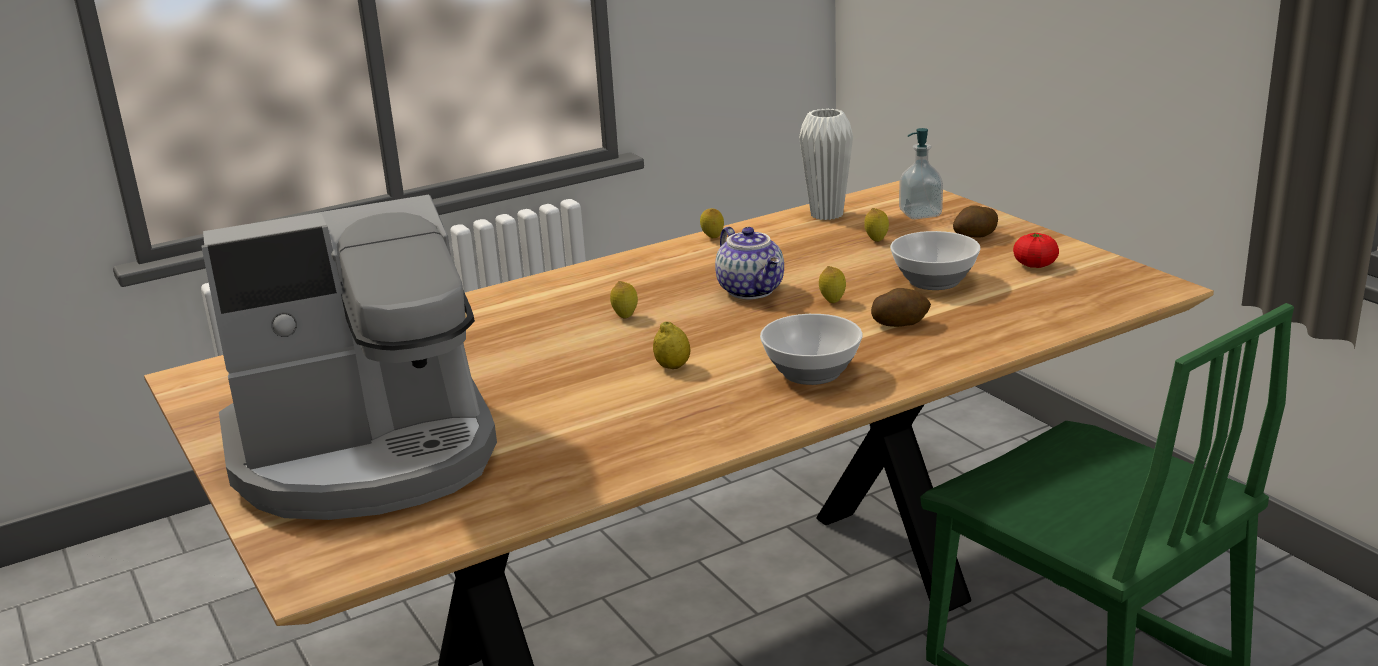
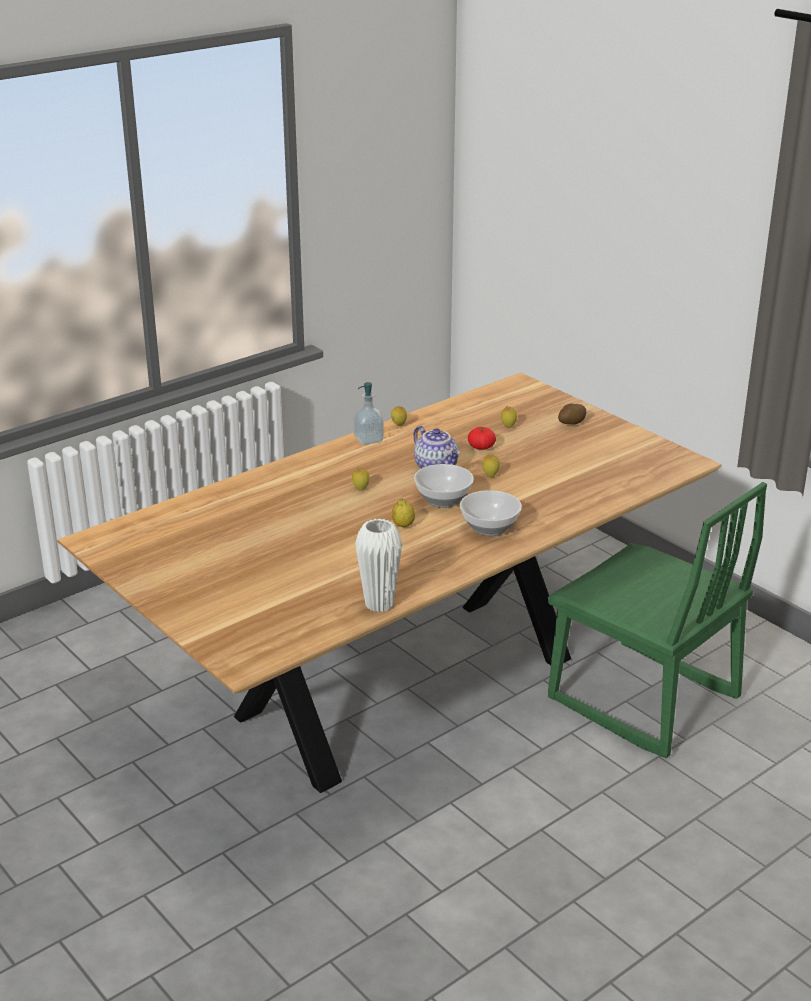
camera: 10 degrees left, 5 degrees up
coffee machine [201,195,497,520] -> none
white vase [799,109,853,220] -> white vase moved to [355,518,402,612]
potato [871,288,931,327] -> none
bowl [890,231,981,290] -> bowl moved to [414,464,474,508]
soap dispenser [899,128,943,219] -> soap dispenser moved to [353,382,384,445]
tomato [1013,233,1059,268] -> tomato moved to [468,427,496,450]

